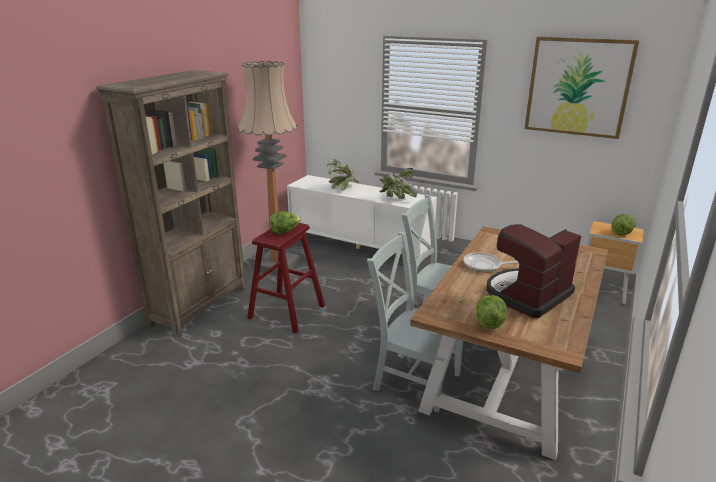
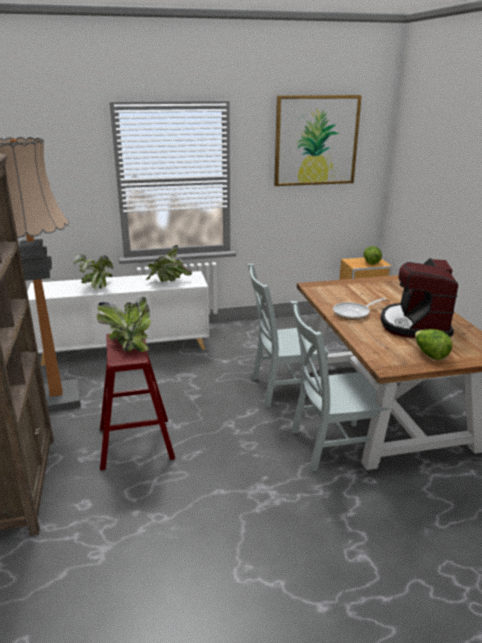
camera: 40 degrees left, 0 degrees up
lettuce [269,211,302,234] -> potted plant [97,297,151,352]

